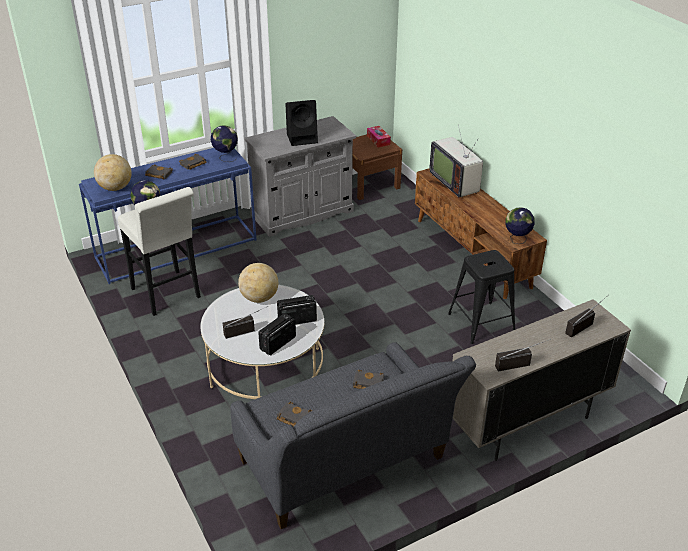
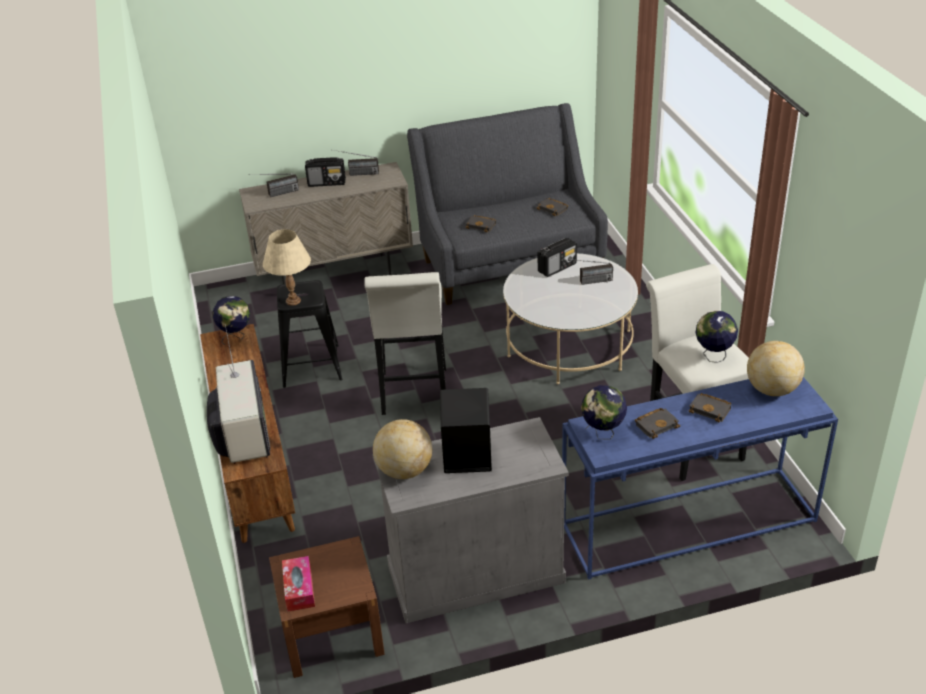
camera: 165 degrees left, 0 degrees up
globe [238,263,278,303] -> globe moved to [373,419,432,479]
radio [277,295,317,325] -> radio moved to [305,157,346,187]
none -> beige table lamp [263,229,311,306]
none -> white stool [364,272,446,415]

